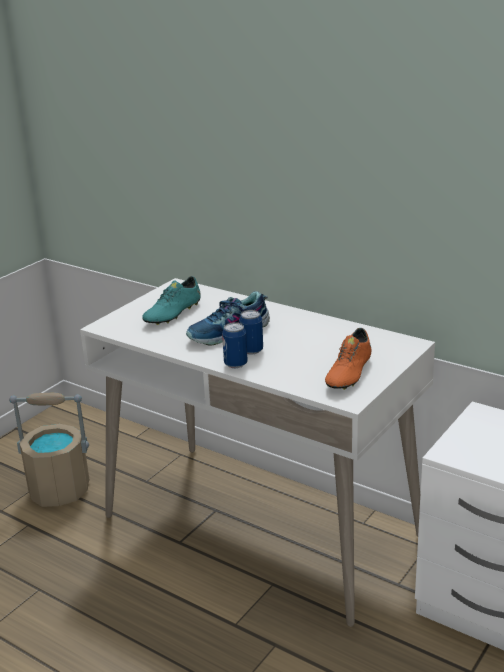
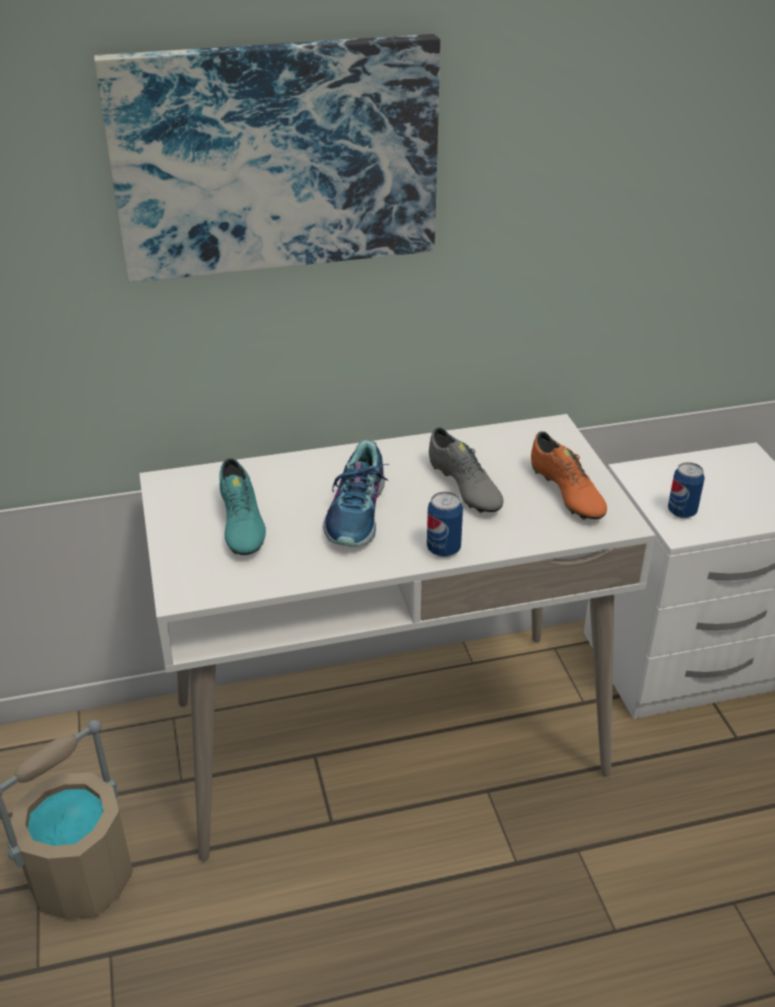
camera: 50 degrees left, 10 degrees up
can [239,310,263,355] -> can moved to [668,462,705,518]
none -> picture [94,34,440,283]
none -> grey shoe [429,427,503,513]

